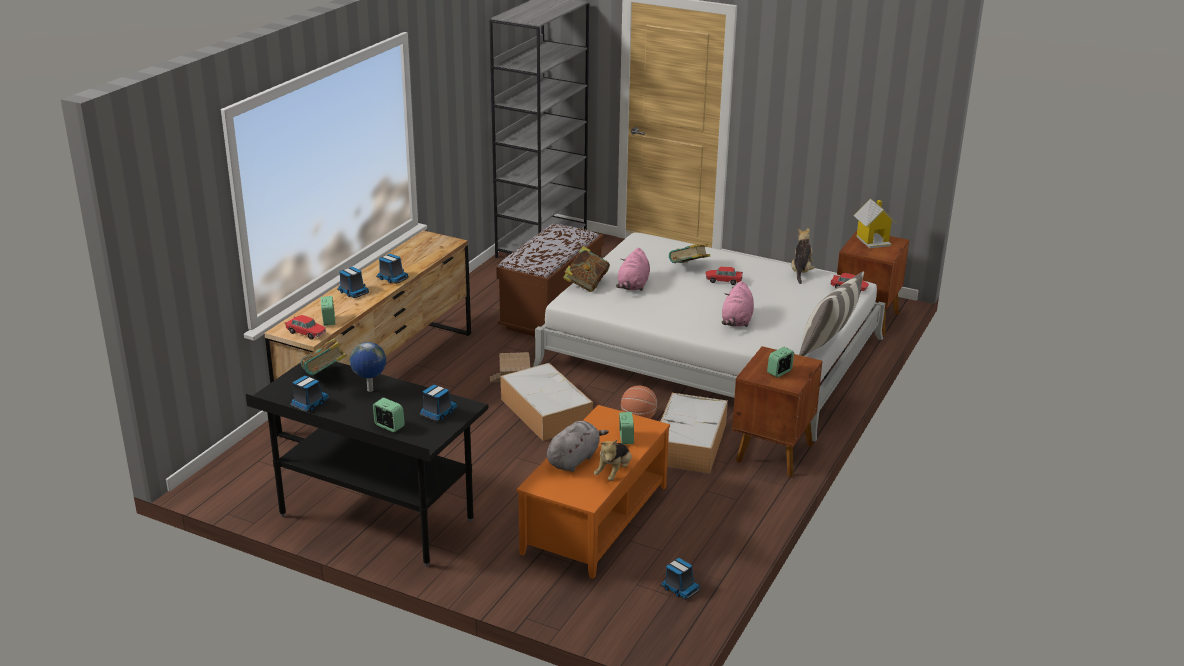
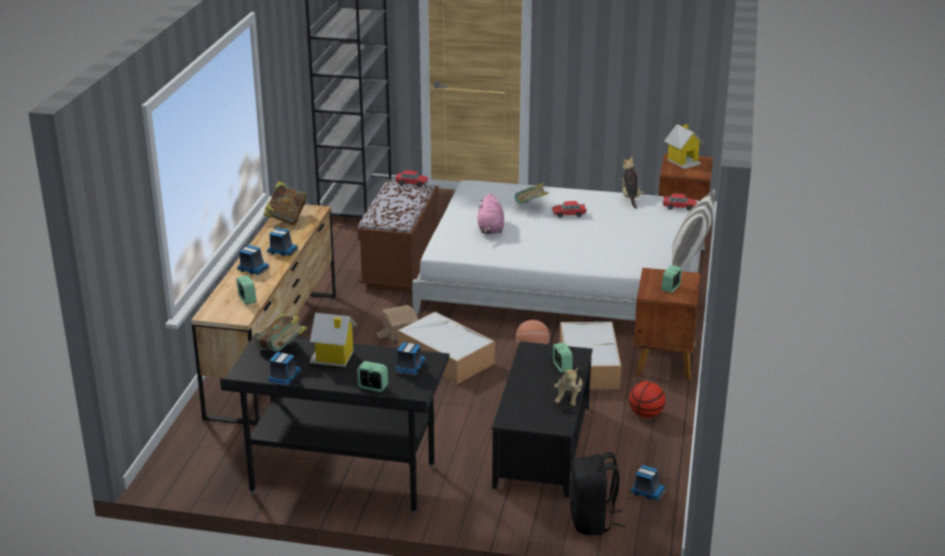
camera: 15 degrees left, 0 degrees up
toy car [285,315,326,340] -> toy car moved to [395,170,428,187]
globe [350,342,386,392] -> toy house [310,313,357,367]
orange coffee table [517,405,670,579] -> black coffee table [491,341,592,498]
grey plush toy [547,421,609,472] -> none
book [563,246,610,292] -> book moved to [263,181,307,225]
pink plush toy [722,281,754,327] -> none
none -> black backpack [570,452,625,535]
none -> basketball [629,381,666,418]

